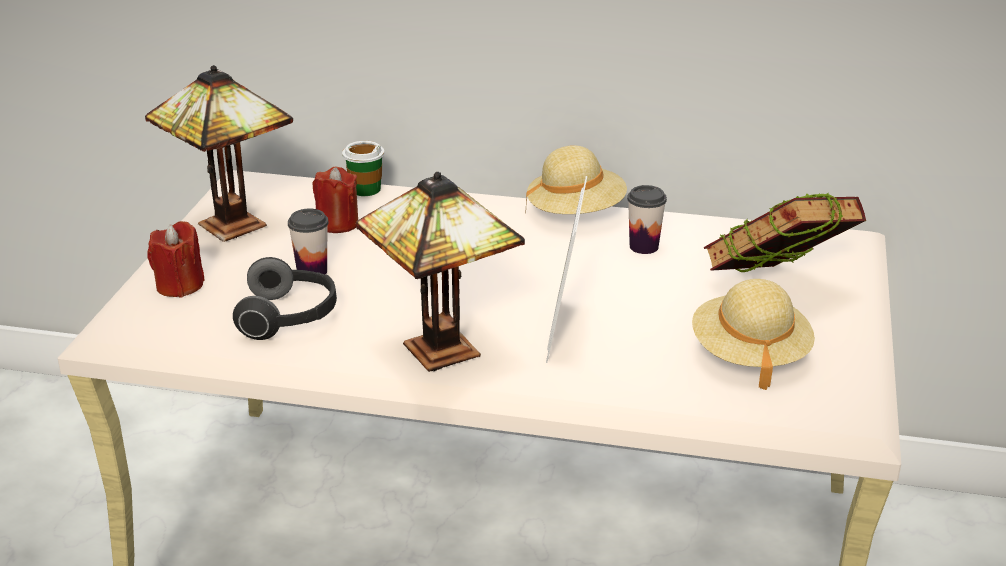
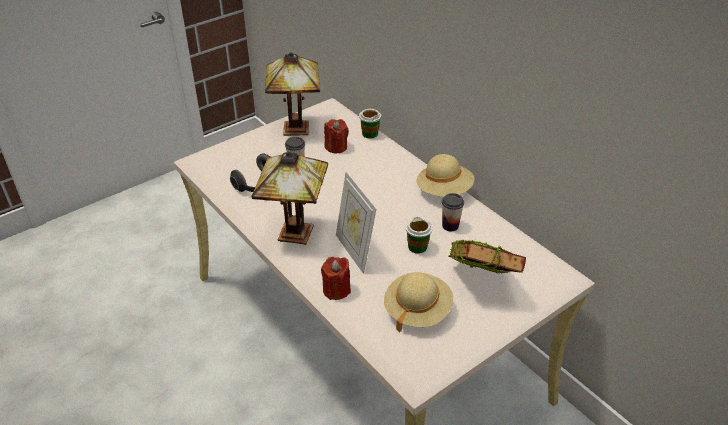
camera: 40 degrees right, 10 degrees up
red candle [147,221,205,298] -> red candle moved to [321,257,351,300]
picture frame [546,176,587,363] -> picture frame turned 75 degrees counterclockwise [336,171,377,274]
none -> cup [405,217,433,254]

